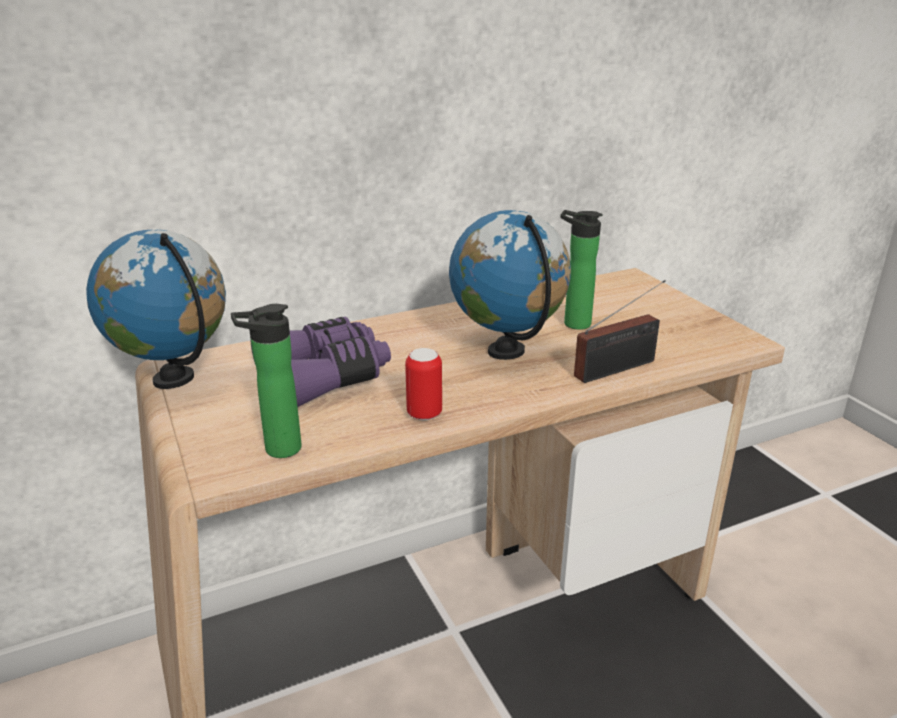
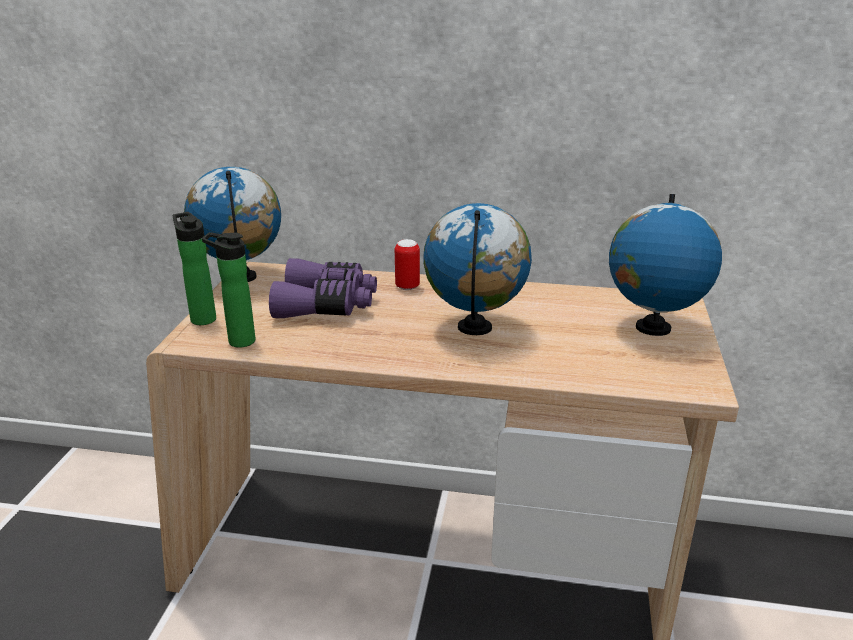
camera: 35 degrees right, 0 degrees up
can [405,348,442,421] -> can moved to [395,239,420,290]
bottle [560,210,603,330] -> bottle moved to [173,212,216,325]
radio [574,280,666,383] -> none
none -> globe [609,194,722,336]

